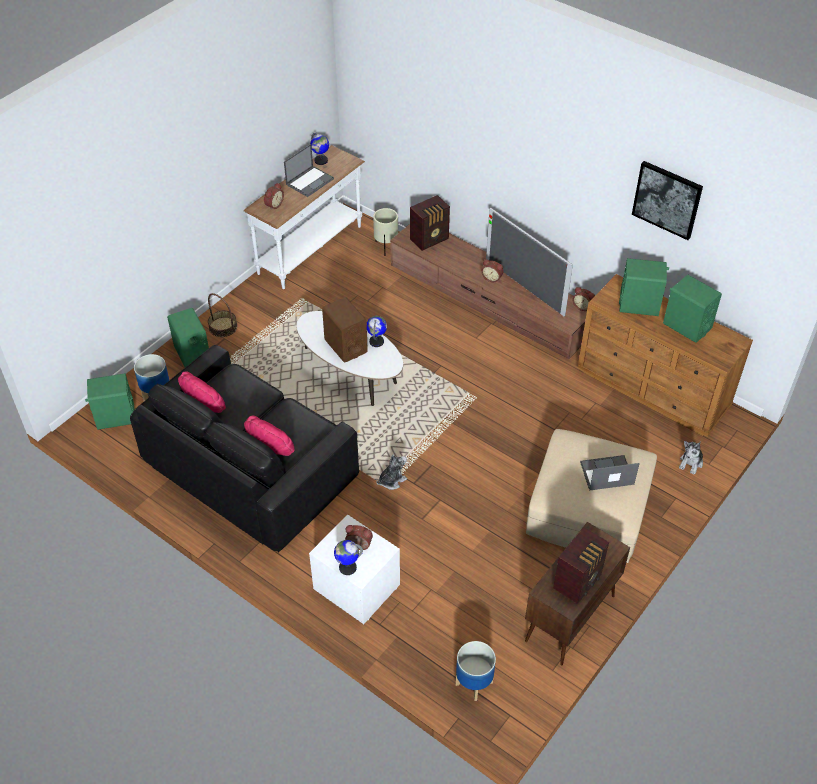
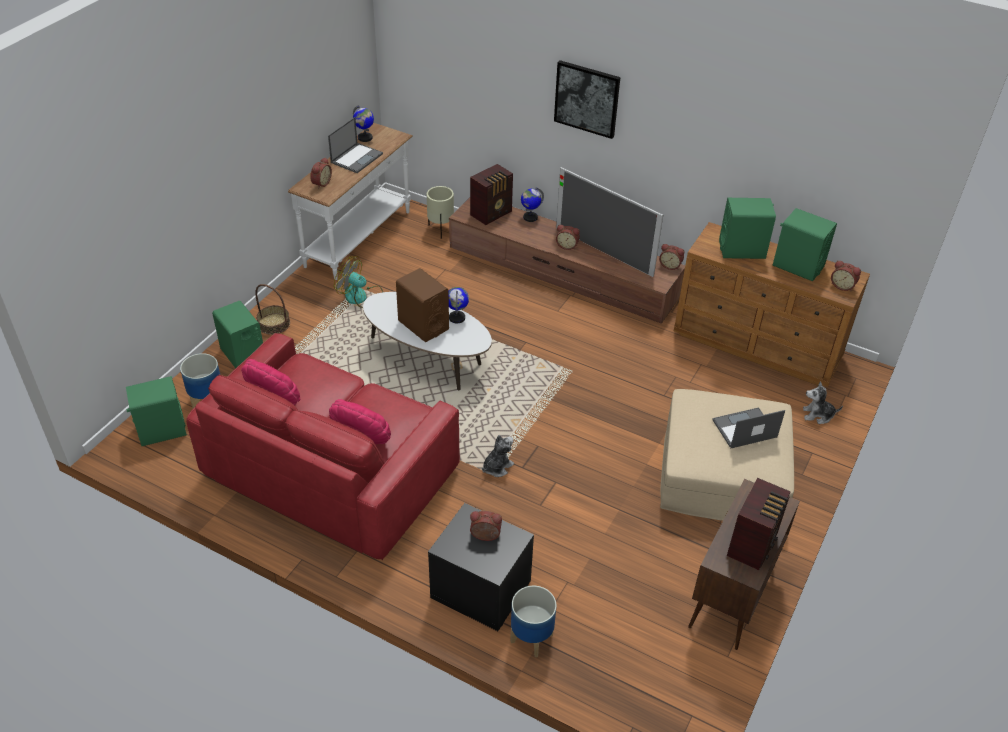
camera: 10 degrees left, 5 degrees down
black sofa [130,345,359,552] -> red sofa [186,333,460,560]
white nightstand [309,514,400,624] -> black nightstand [428,503,534,631]
globe [334,540,363,575] -> globe moved to [521,187,544,222]
planter [455,641,496,701] -> planter moved to [510,586,557,657]
picture [632,161,703,240] -> picture moved to [554,60,620,139]
plush toy [679,441,703,475] -> plush toy turned 75 degrees clockwise [803,381,843,424]
none -> fan [334,256,383,308]
none -> alarm clock [831,260,861,291]

